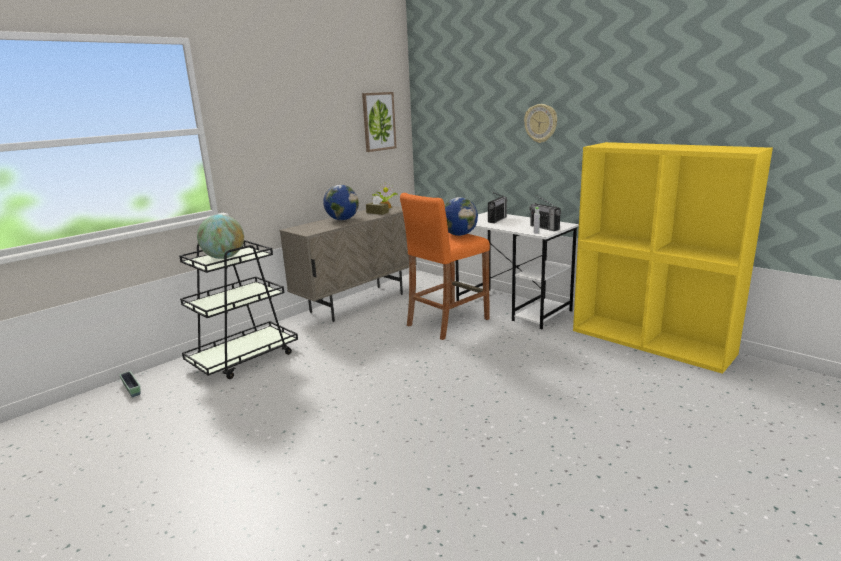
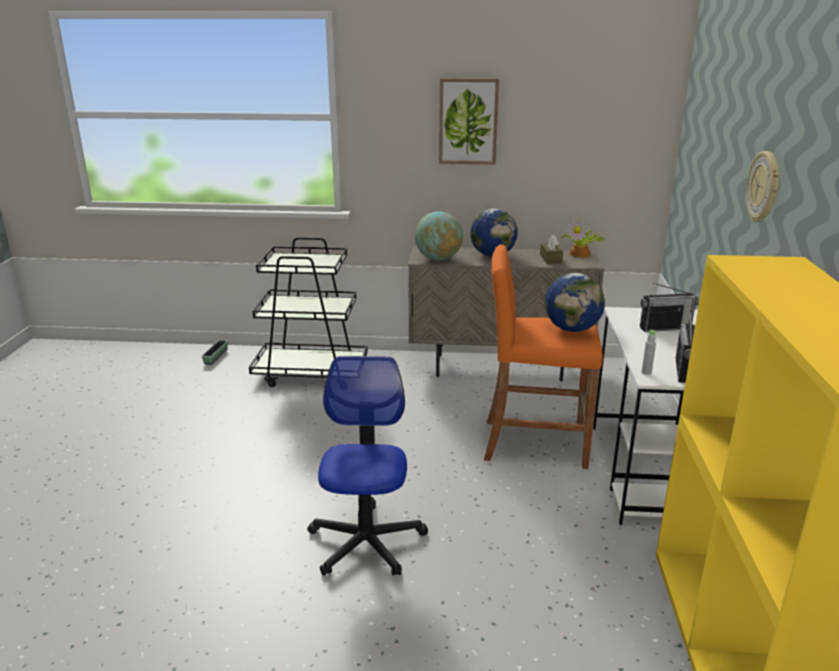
camera: 50 degrees right, 5 degrees up
globe [197,214,244,259] -> globe moved to [415,211,463,260]
picture [362,92,397,152] -> picture moved to [439,78,499,165]
none -> office chair [308,356,428,576]

